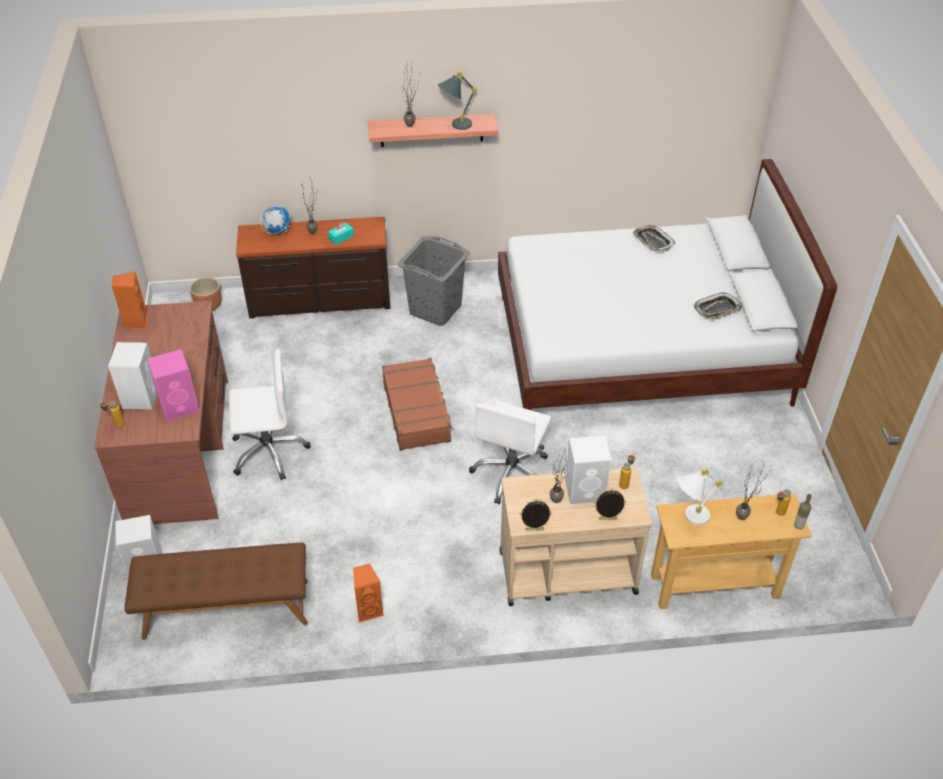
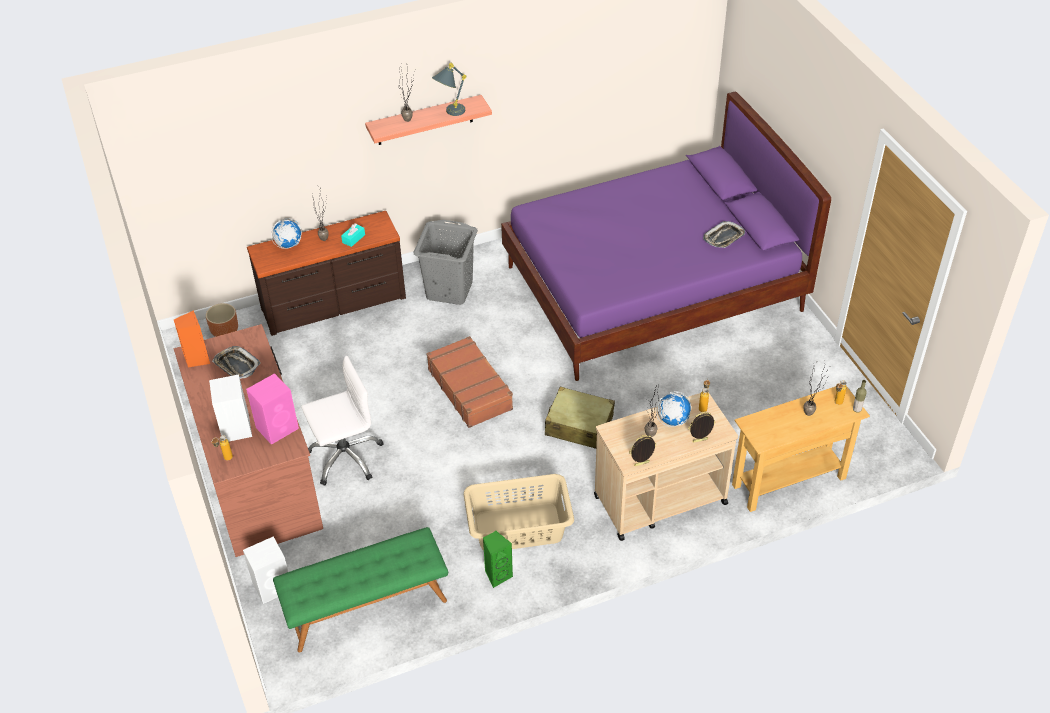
camera: 15 degrees left, 0 degrees up
brown bench [124,543,308,640] -> green bench [273,527,448,653]
orange speaker [353,564,384,622] -> green speaker [483,531,513,588]
white office chair [469,400,551,504] -> beige suitcase [545,387,615,449]
white bed [498,159,837,410] -> purple bed [501,91,831,381]
white speaker [565,436,611,504] -> globe [656,391,691,427]
tray [632,225,675,252] -> tray moved to [212,346,261,379]
white table lamp [677,469,722,525] -> none
none -> beige laundry basket [464,474,574,551]

